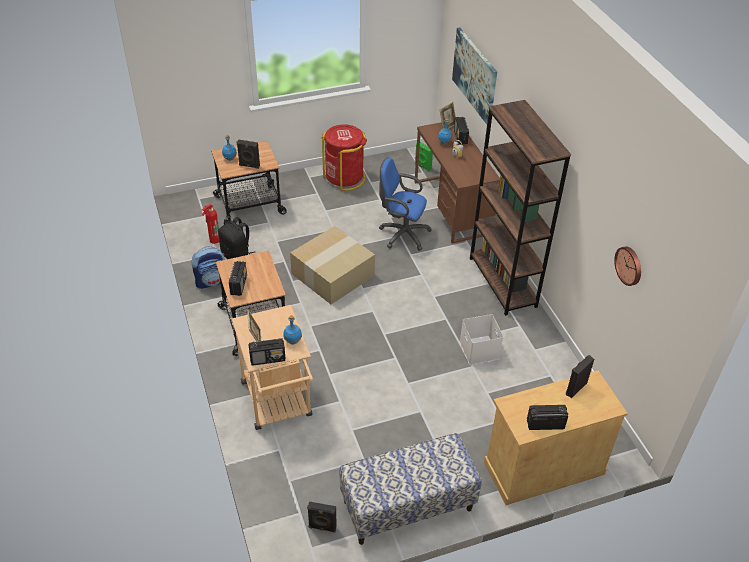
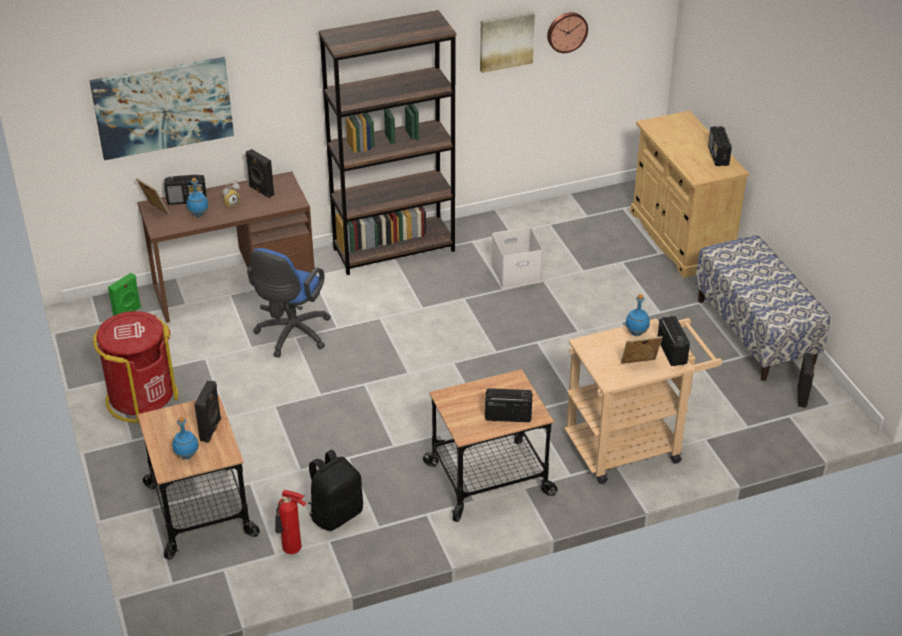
camera: 90 degrees left, 5 degrees down
backpack [192,246,225,289] -> none
cardboard box [290,226,375,304] -> none
black speaker [566,355,594,398] -> black speaker moved to [246,149,274,198]
none -> picture [480,11,535,73]

